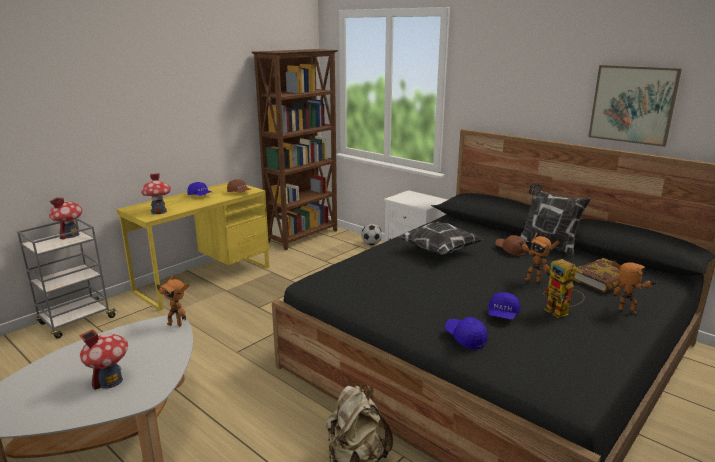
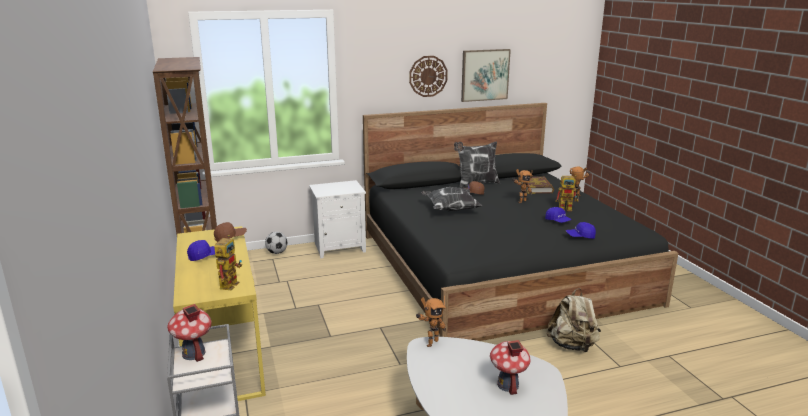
camera: 60 degrees left, 0 degrees up
toy house [141,173,171,215] -> toy robot [214,235,242,290]
none -> wall clock [409,56,448,97]

